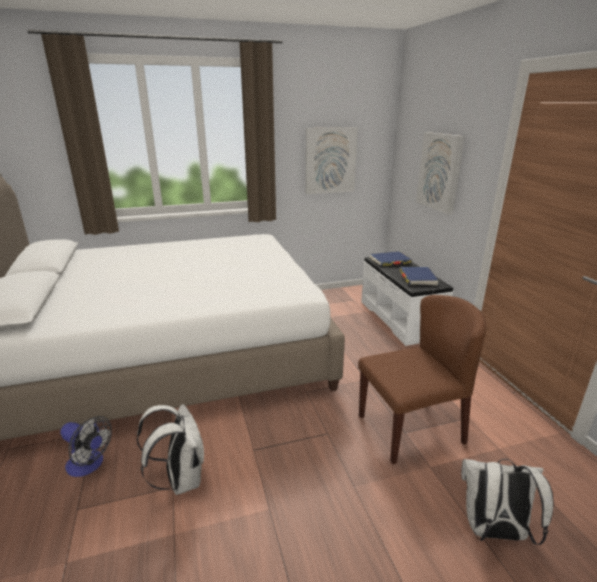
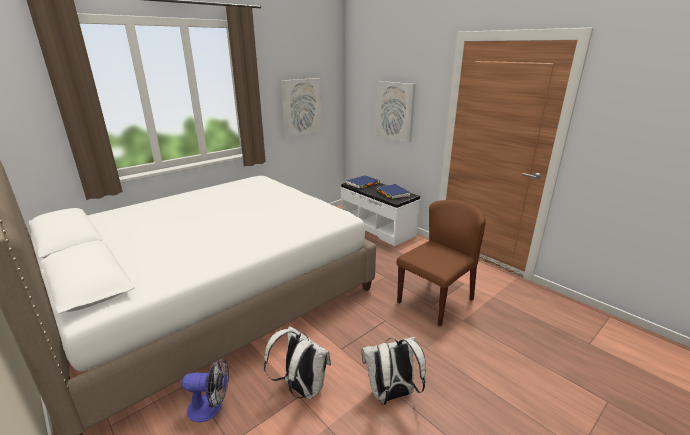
camera: 25 degrees left, 0 degrees up
white backpack [461,459,554,545] -> white backpack moved to [361,337,426,405]

